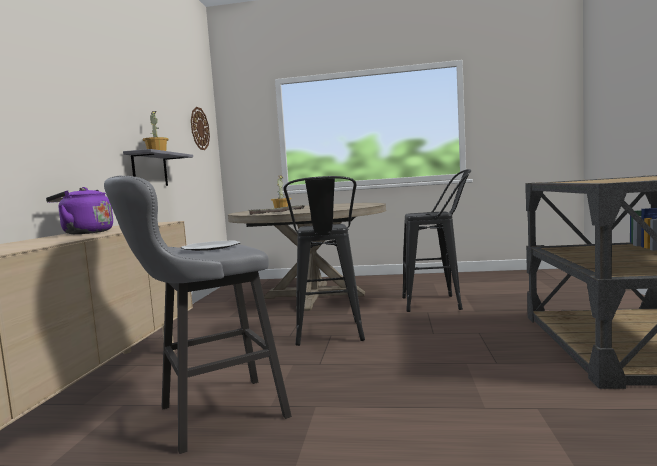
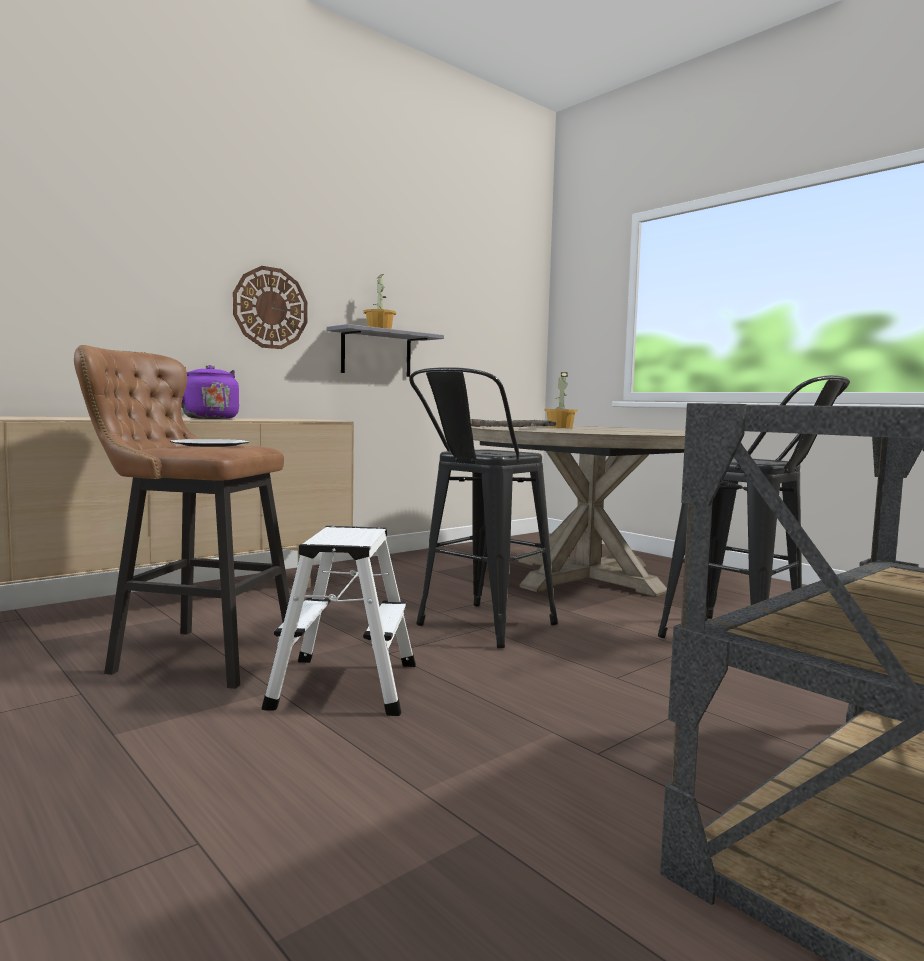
camera: 40 degrees right, 0 degrees up
grey stool [104,176,292,454] -> brown stool [74,345,297,689]
wall clock [191,107,210,150] -> wall clock moved to [233,266,308,349]
none -> white step ladder [261,526,416,716]

